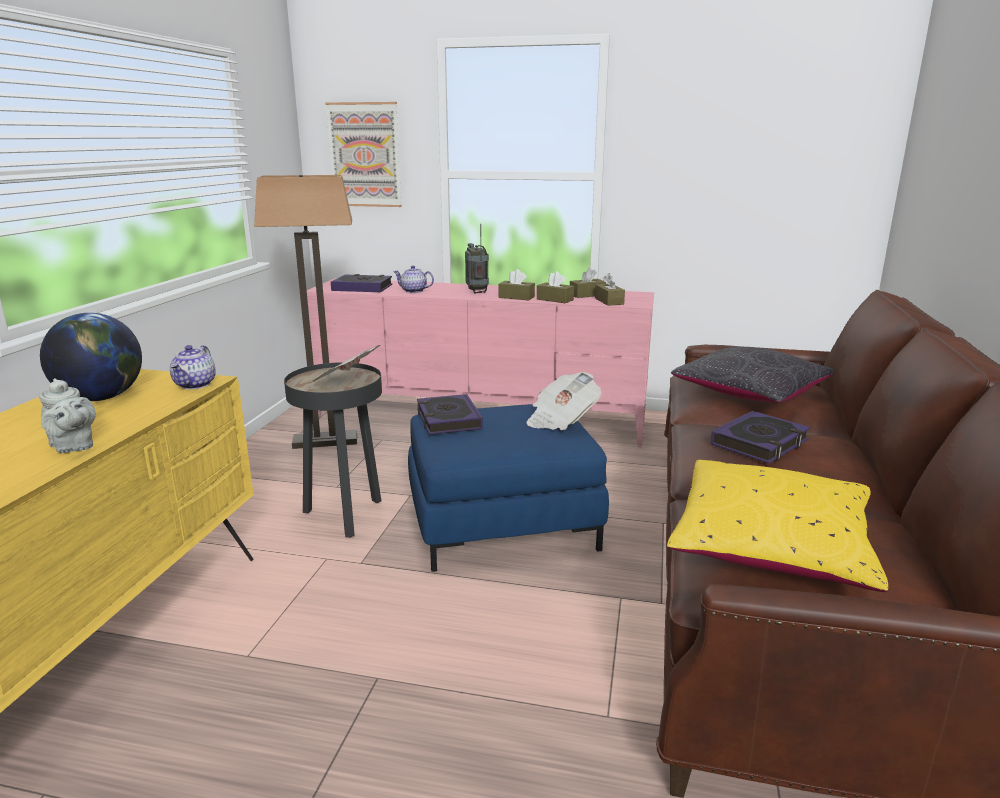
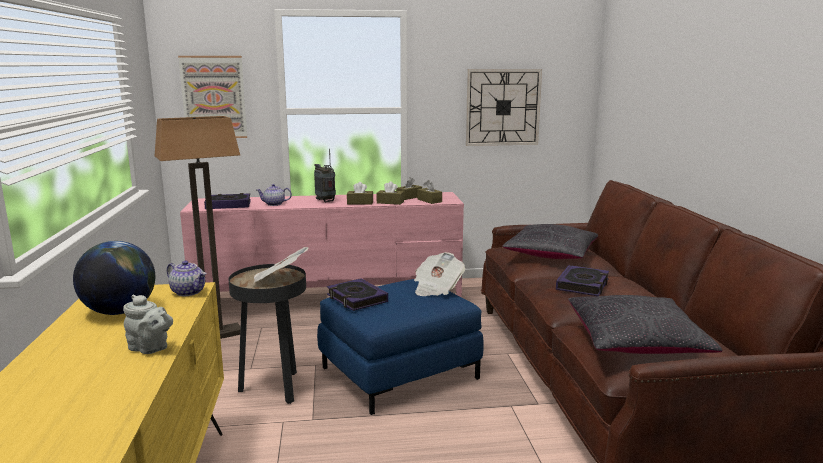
camera: 20 degrees left, 5 degrees down
teapot [170,345,216,389] -> teapot turned 45 degrees counterclockwise [167,260,206,296]
yellow pillow [667,460,888,592] -> black pillow [568,295,722,354]
none -> wall clock [466,69,542,146]

